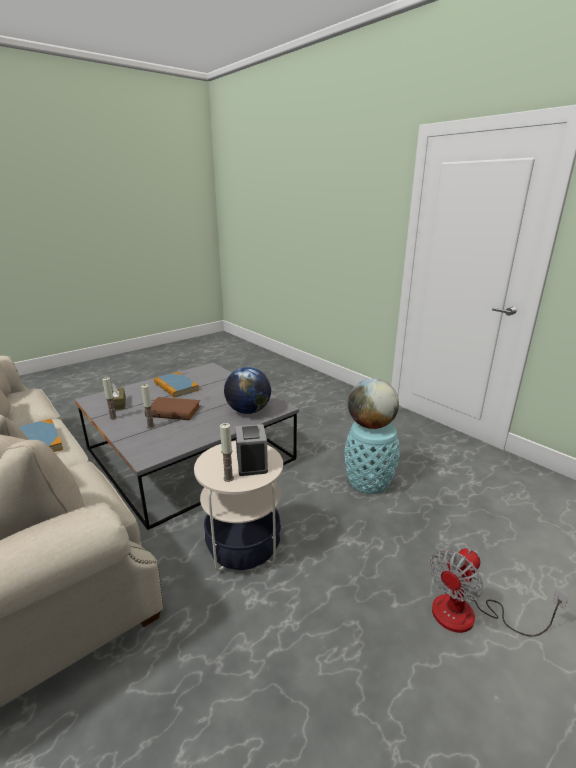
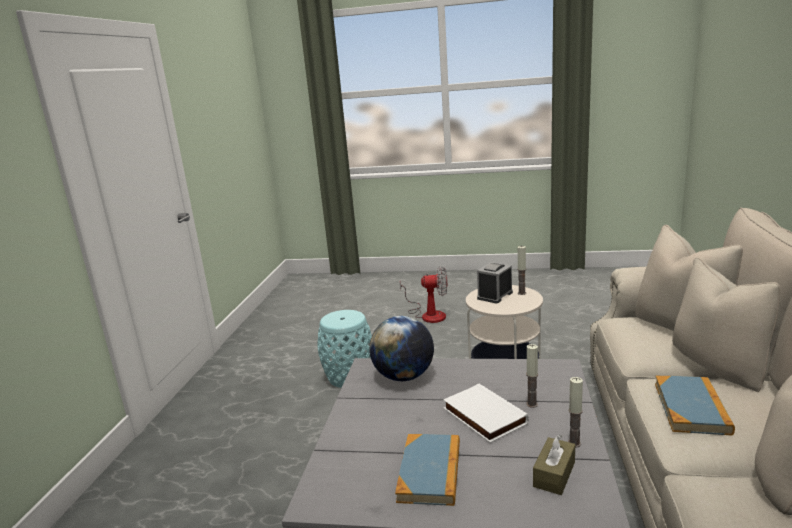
camera: 130 degrees left, 5 degrees down
brown book [145,397,200,420] -> white book [443,384,528,443]
globe [348,378,399,429] -> none

